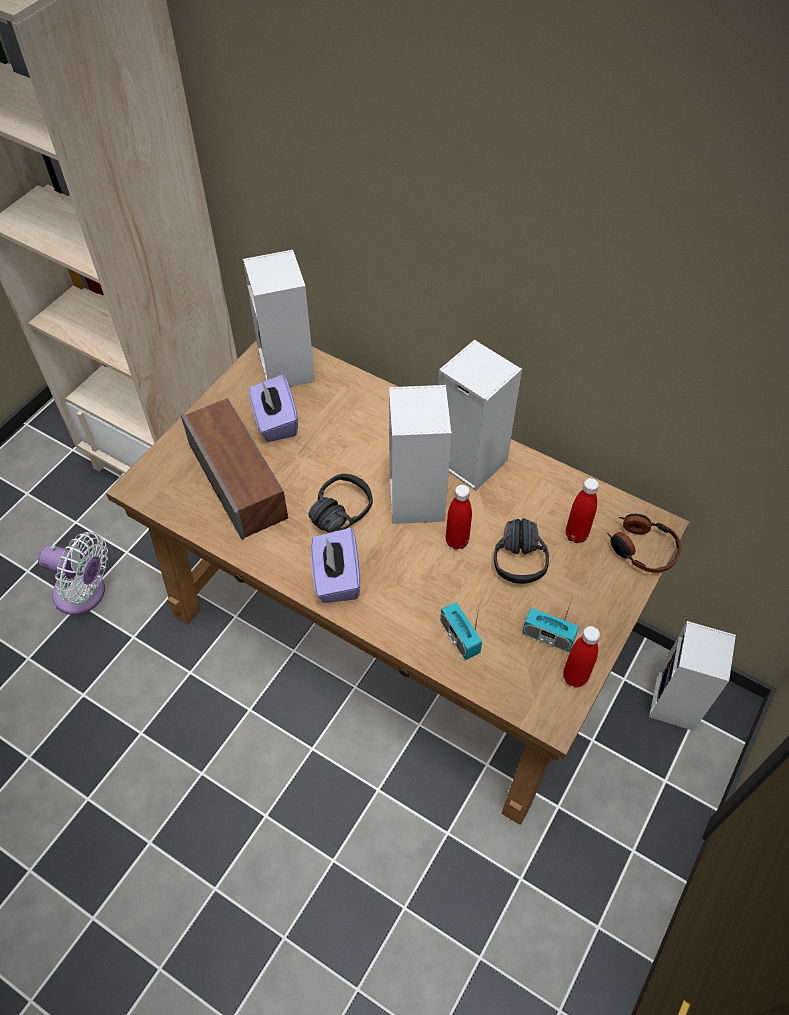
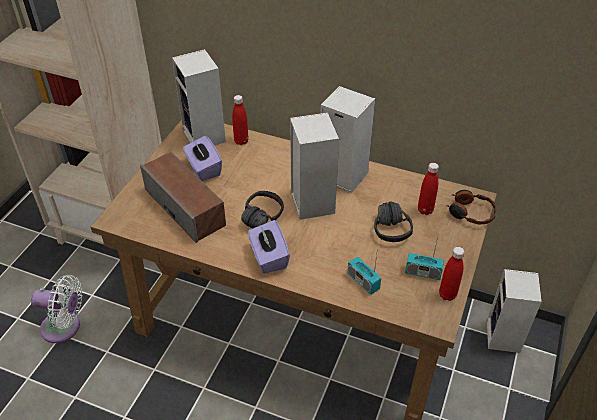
camera: 10 degrees left, 10 degrees down
red bottle [446,485,472,550] -> red bottle moved to [232,95,249,145]

